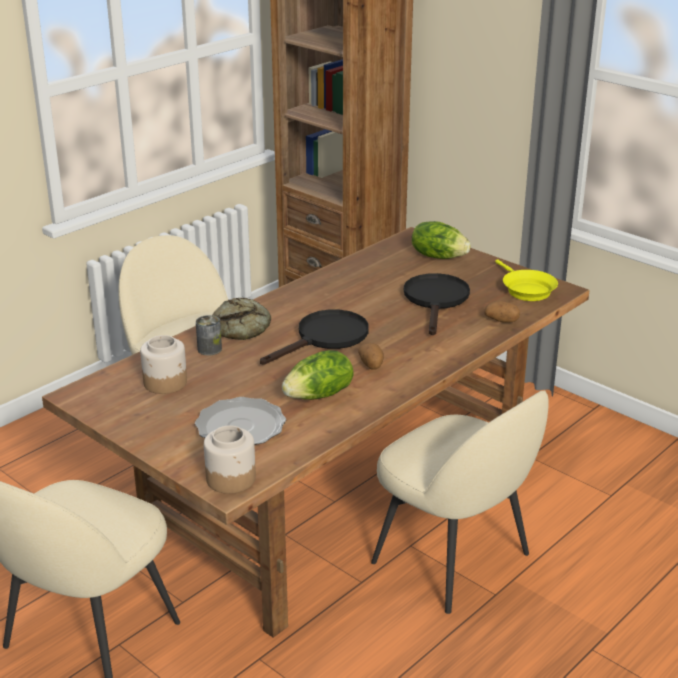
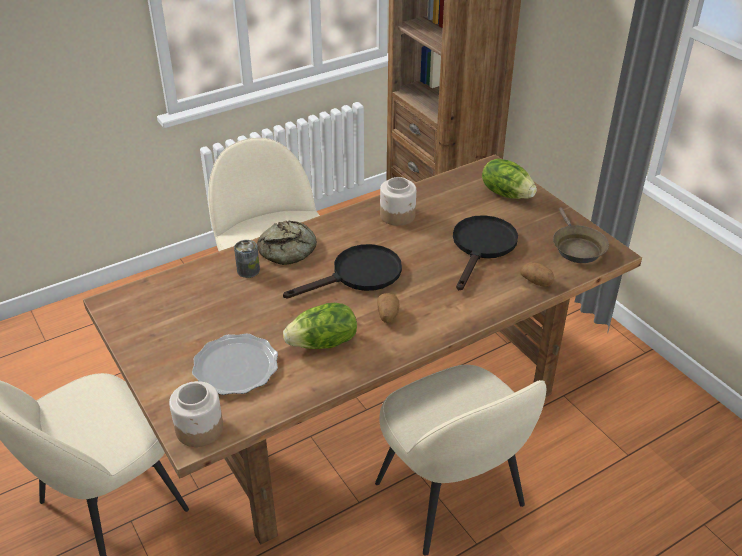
camera: 15 degrees right, 10 degrees up
jar [140,335,187,394] -> jar moved to [380,177,416,226]
yellow frying pan [495,259,558,301] -> brown frying pan [553,207,609,263]

